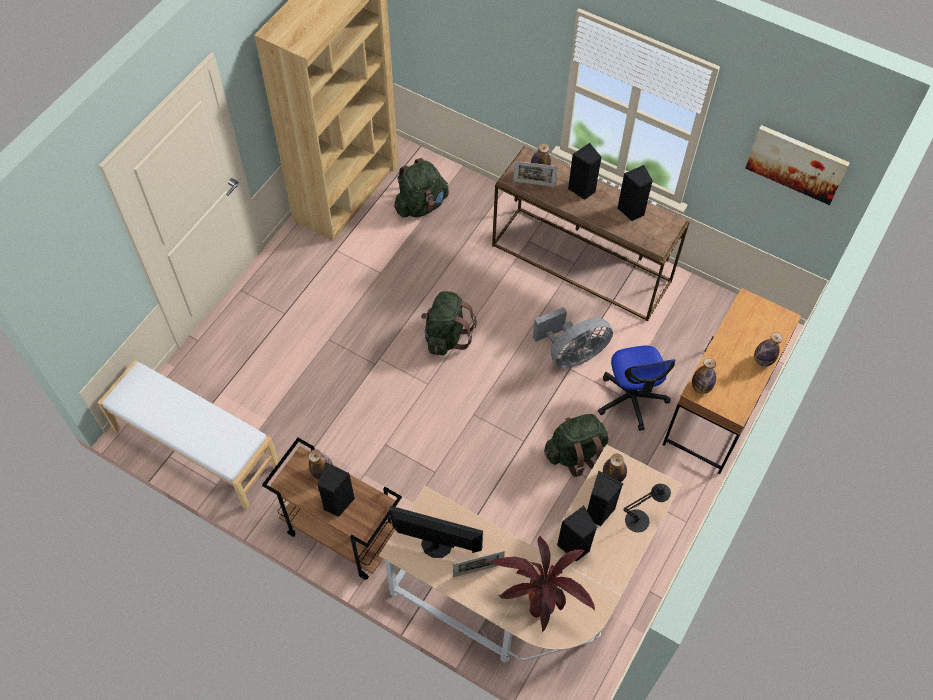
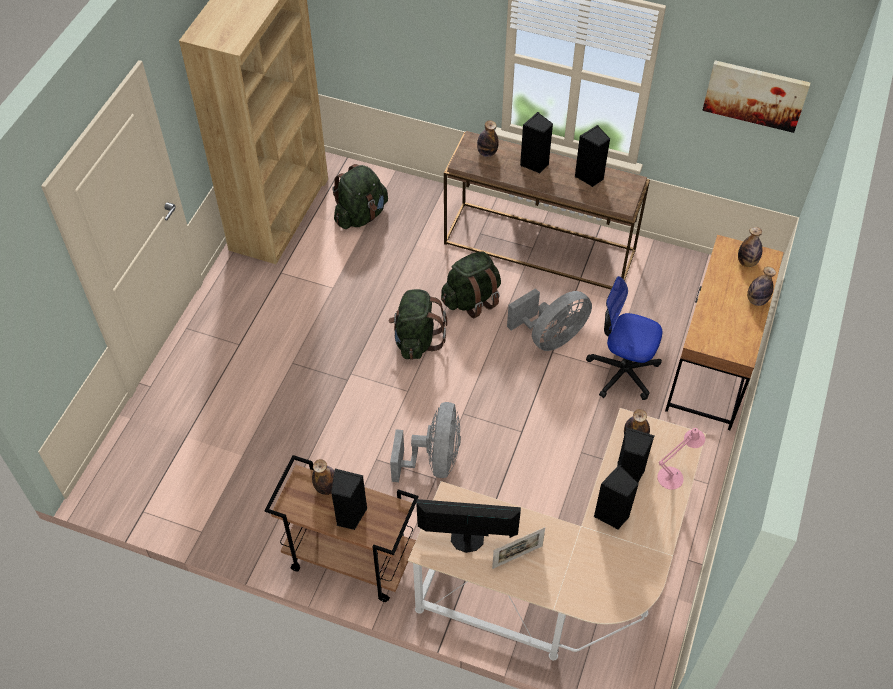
camera: 10 degrees left, 5 degrees down
white bench [98,360,279,510] -> none
potted plant [491,535,595,632] -> none
picture frame [513,161,558,187] -> none
green backpack [544,414,608,477] -> green backpack moved to [441,251,501,318]
office chair [598,345,675,431] -> office chair turned 135 degrees clockwise [586,276,663,400]
black table lamp [623,483,671,532] -> pink table lamp [657,428,705,490]
bottle [692,358,716,394] -> bottle moved to [738,227,763,267]
none -> grey fan [390,402,461,482]

